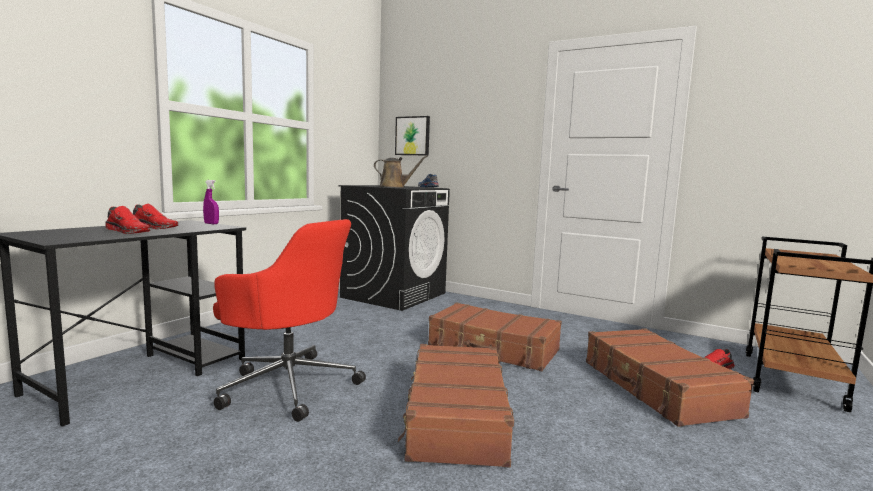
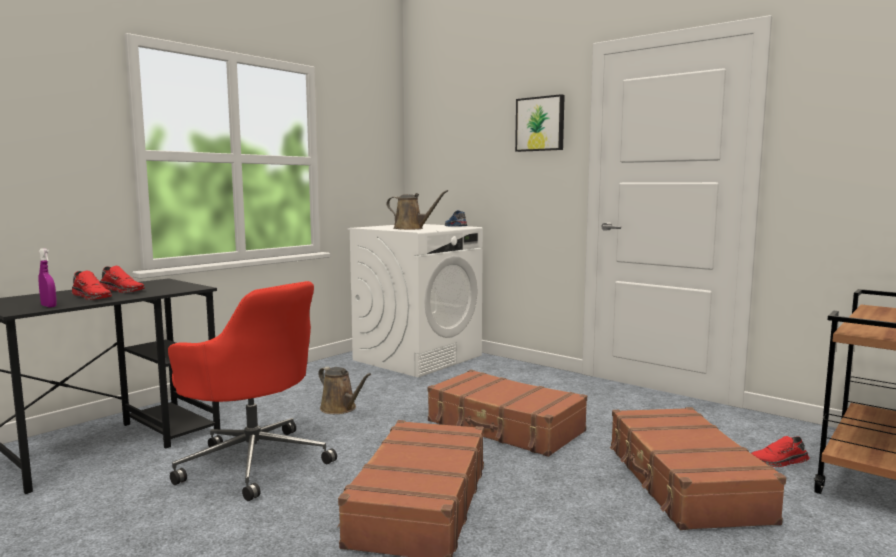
camera: 10 degrees right, 0 degrees up
purple spray bottle [203,180,219,224] -> purple spray bottle moved to [39,248,57,307]
black washing machine [339,185,450,311] -> white washing machine [347,224,483,377]
picture [395,116,430,156] -> picture moved to [515,94,565,152]
none -> brown watering can [318,366,371,414]

